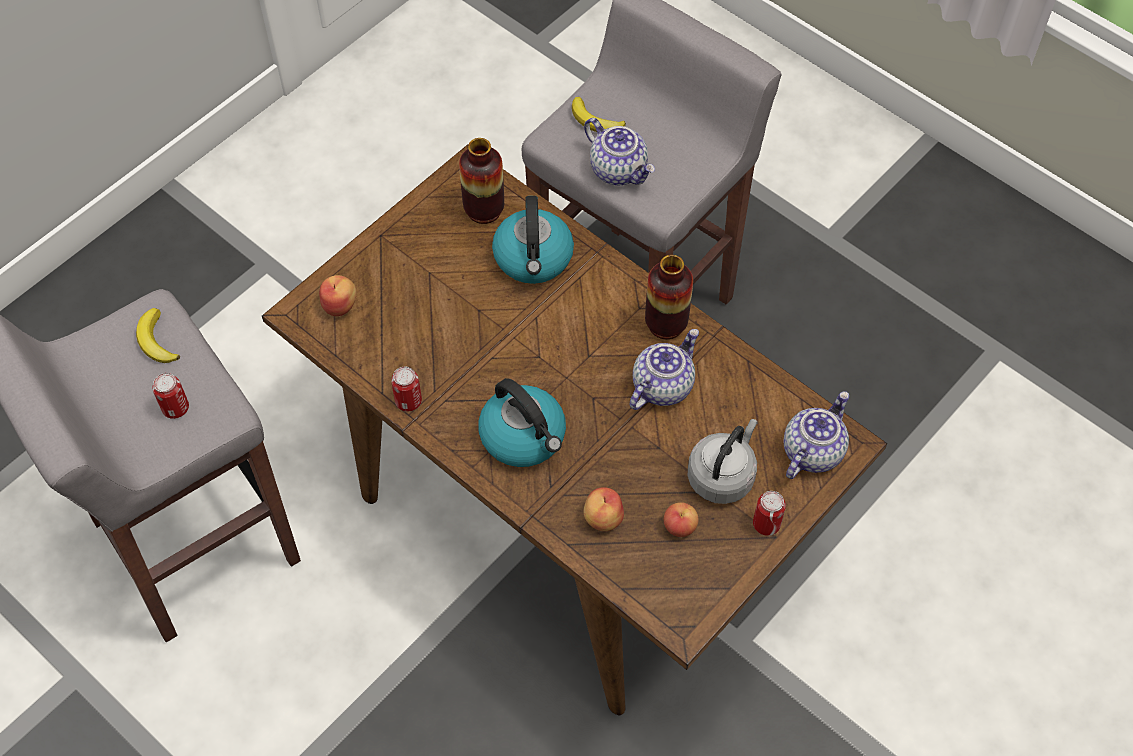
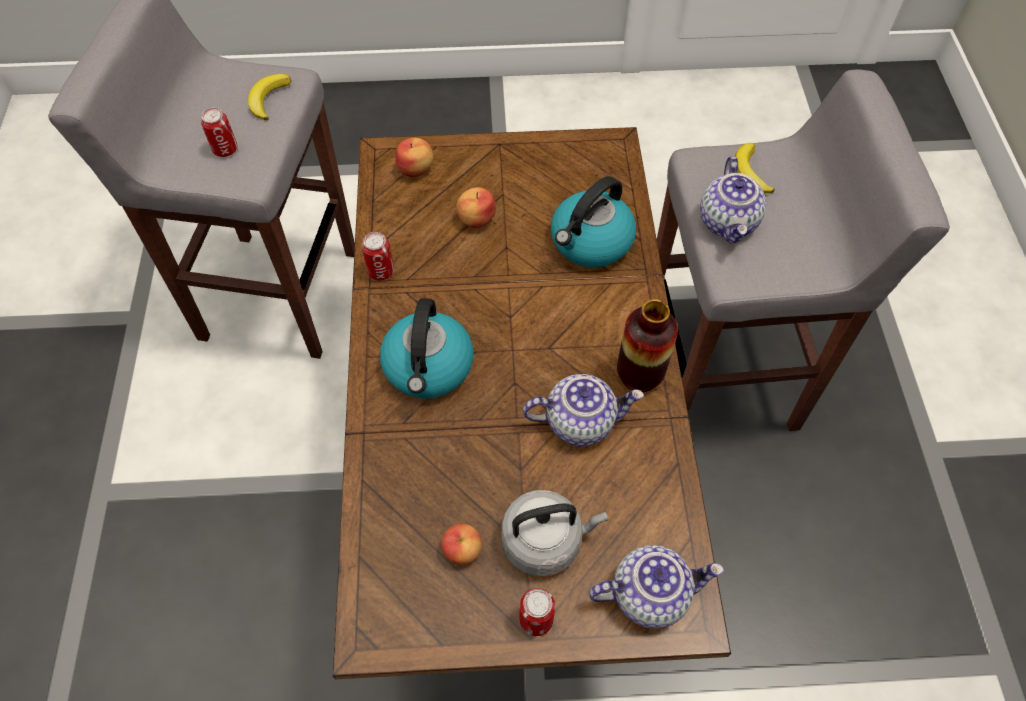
camera: 45 degrees right, 0 degrees up
vase [459,138,504,224] -> none
apple [583,487,624,531] -> apple moved to [456,187,496,228]

